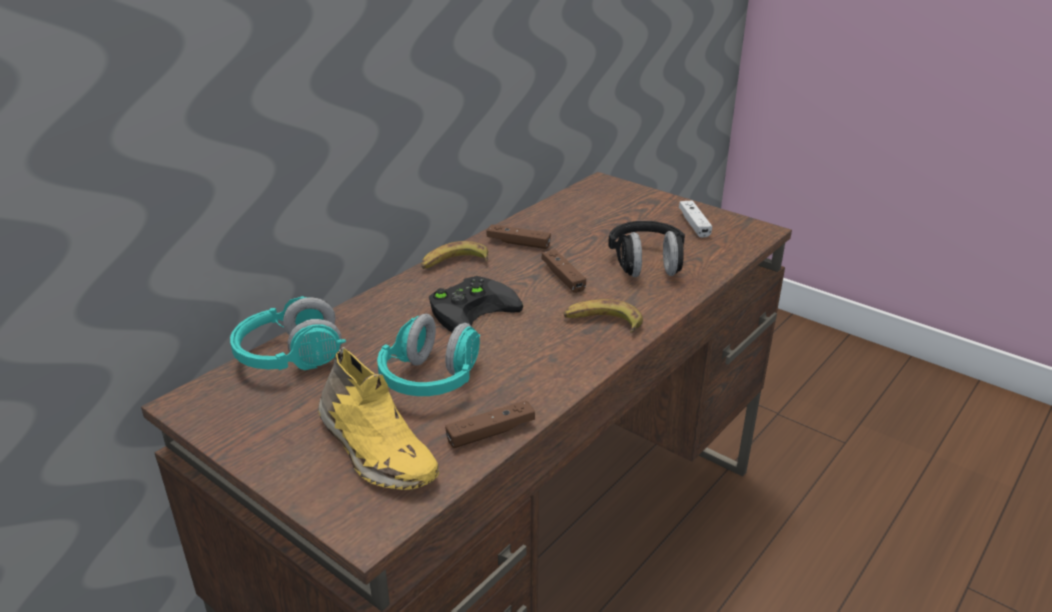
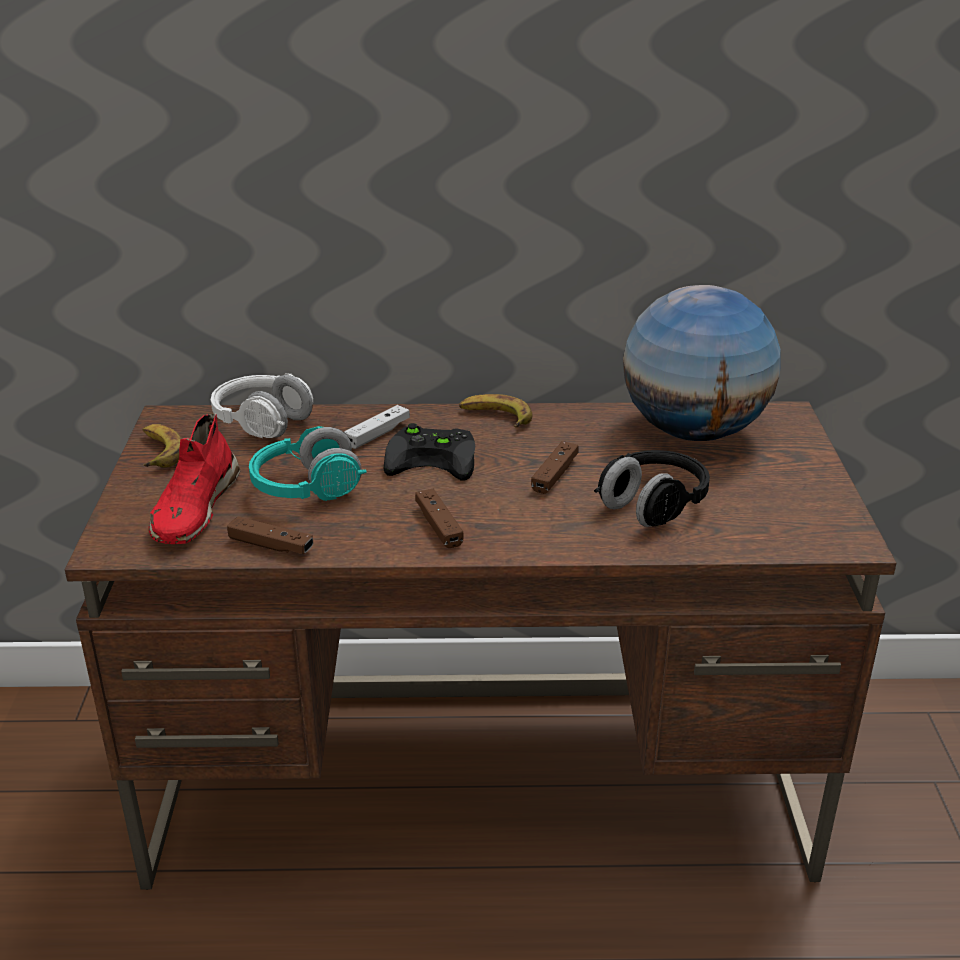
camera: 50 degrees right, 0 degrees up
turquoise headphones [230,296,346,370] -> white headphones [211,373,313,438]
yellow shoe [318,347,439,490] -> red shoe [149,413,241,544]
brown game controller [487,224,551,249] -> brown game controller moved to [415,489,464,548]
banana [564,299,643,333] -> banana moved to [142,424,181,468]
white game controller [679,200,712,238] -> white game controller moved to [344,405,410,449]
none -> globe [623,285,781,441]

